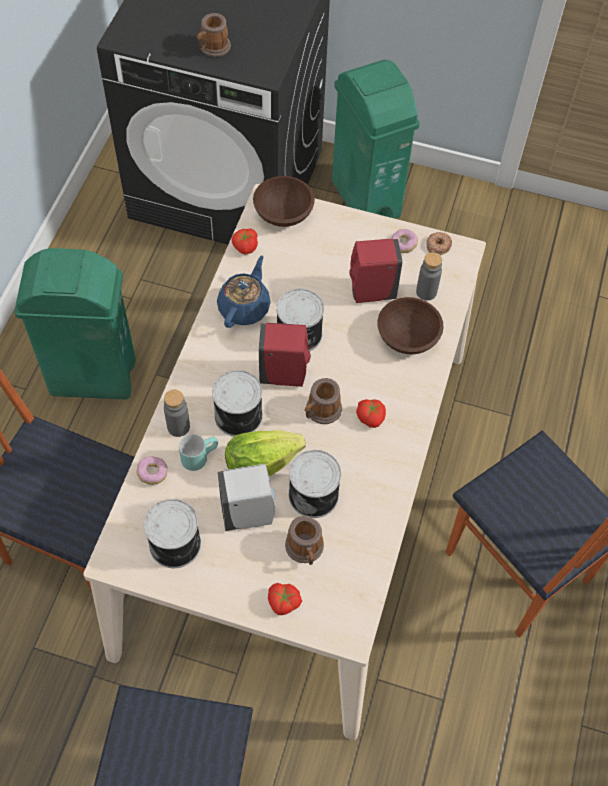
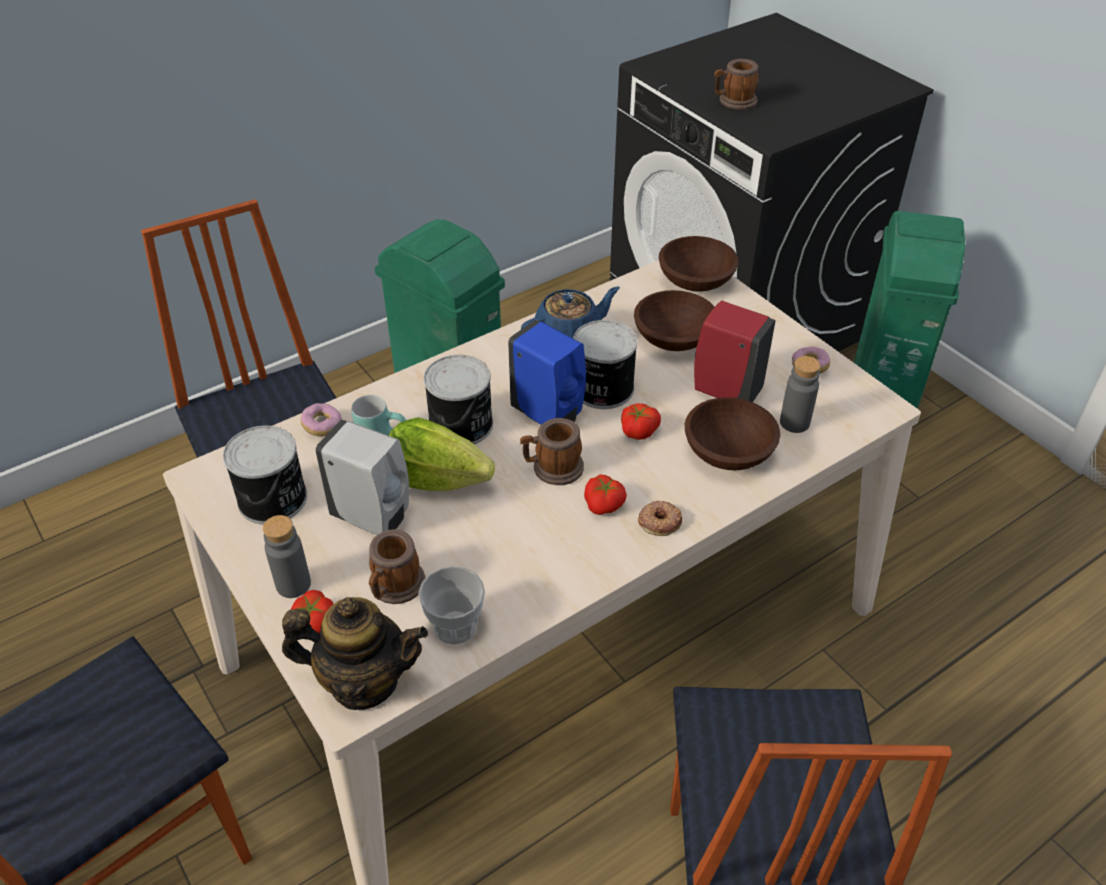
camera: 40 degrees right, 15 degrees down
grey bottle [164,390,190,437] -> grey bottle moved to [263,515,311,598]
tomato [231,229,258,255] -> tomato moved to [621,403,661,440]
red soap dispenser [259,323,311,387] -> blue soap dispenser [508,320,586,425]
can [289,450,341,518] -> none
donut [426,232,452,255] -> donut moved to [638,501,682,536]
none -> teapot [282,597,428,710]
none -> cup [418,566,485,645]
none -> brown bowl [634,290,714,351]

